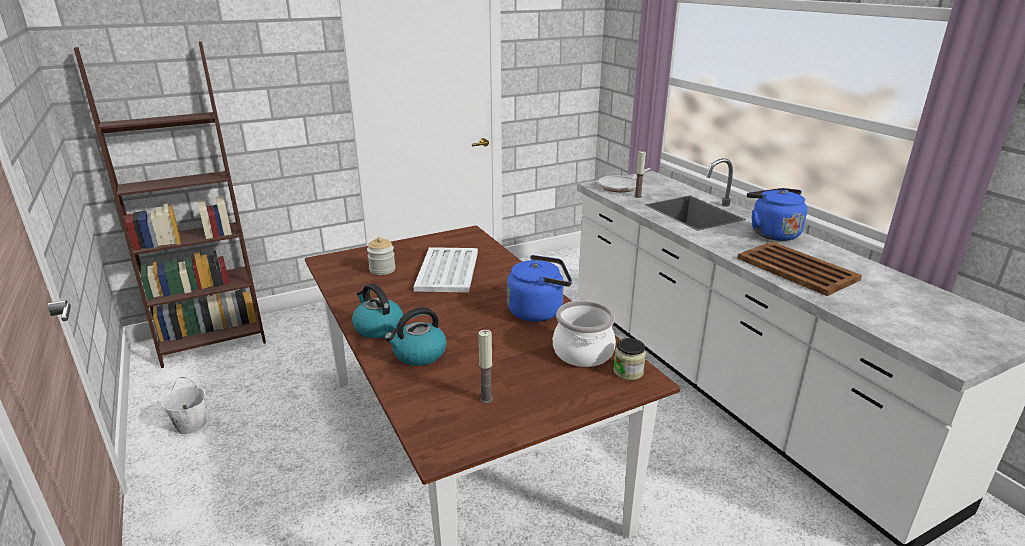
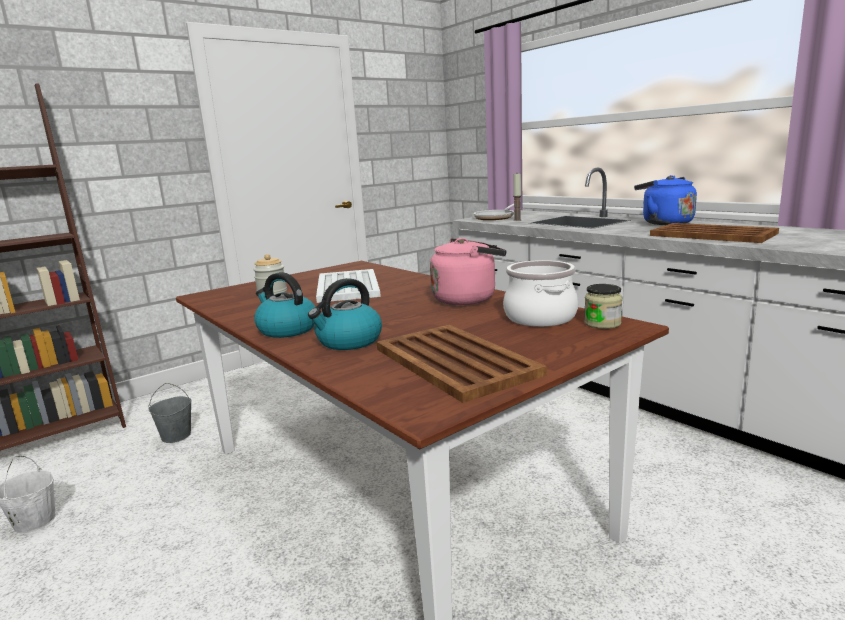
camera: 10 degrees left, 10 degrees down
candle [478,330,493,403] -> brown tray [377,324,547,403]
blue kettle [507,255,572,322] -> pink kettle [430,238,507,305]
none -> grey bucket [148,383,192,443]

